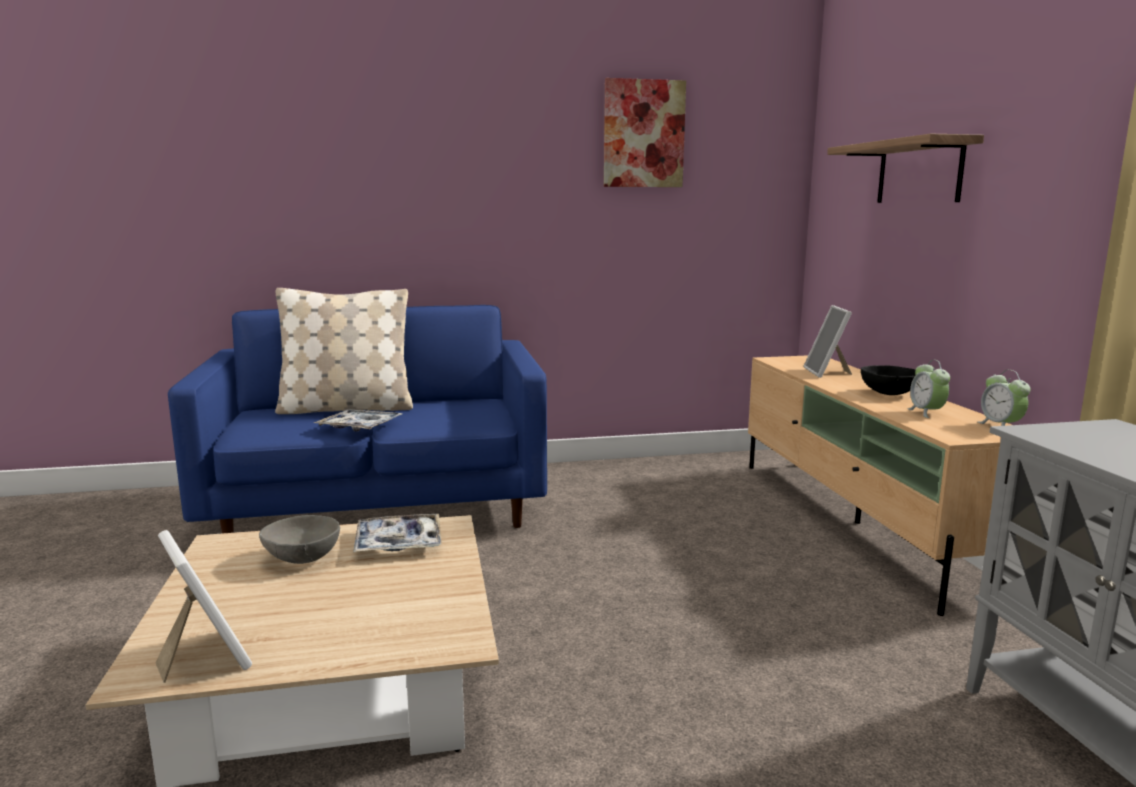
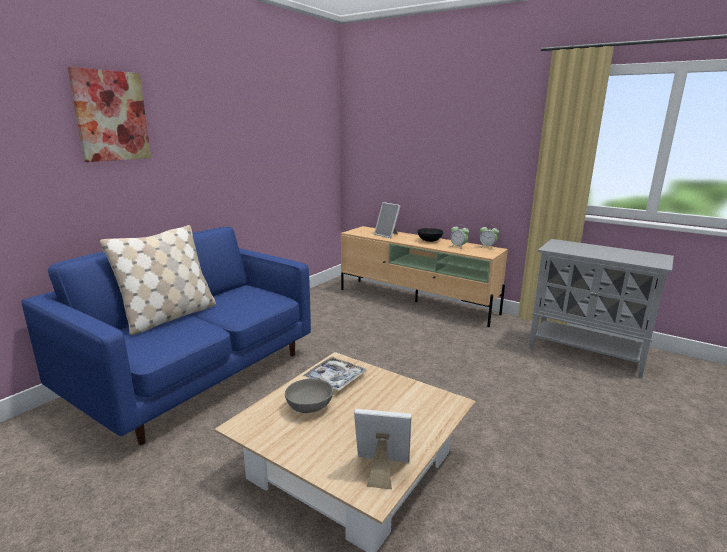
camera: 45 degrees left, 5 degrees up
tray [314,409,402,432] -> none
picture [604,78,686,187] -> picture moved to [67,67,151,162]
shelf [827,134,984,203] -> none

